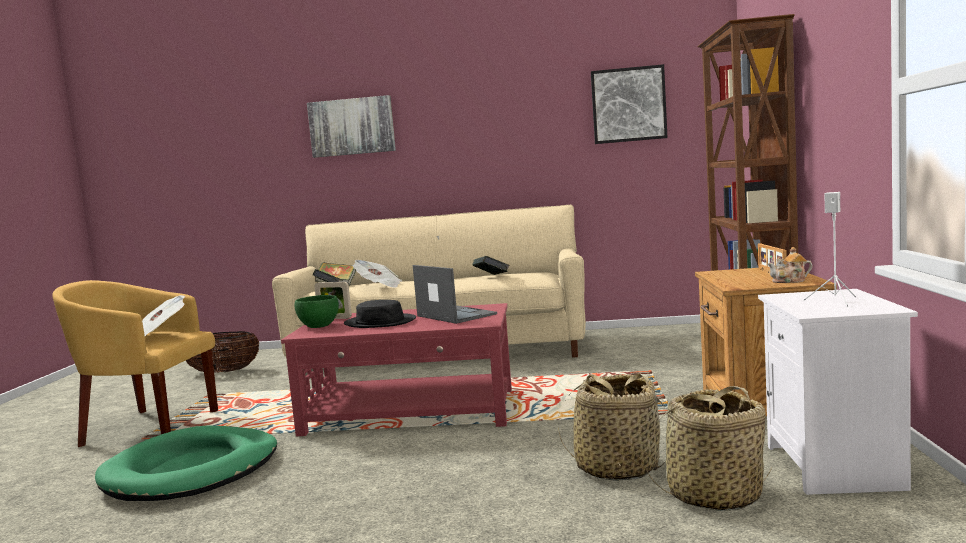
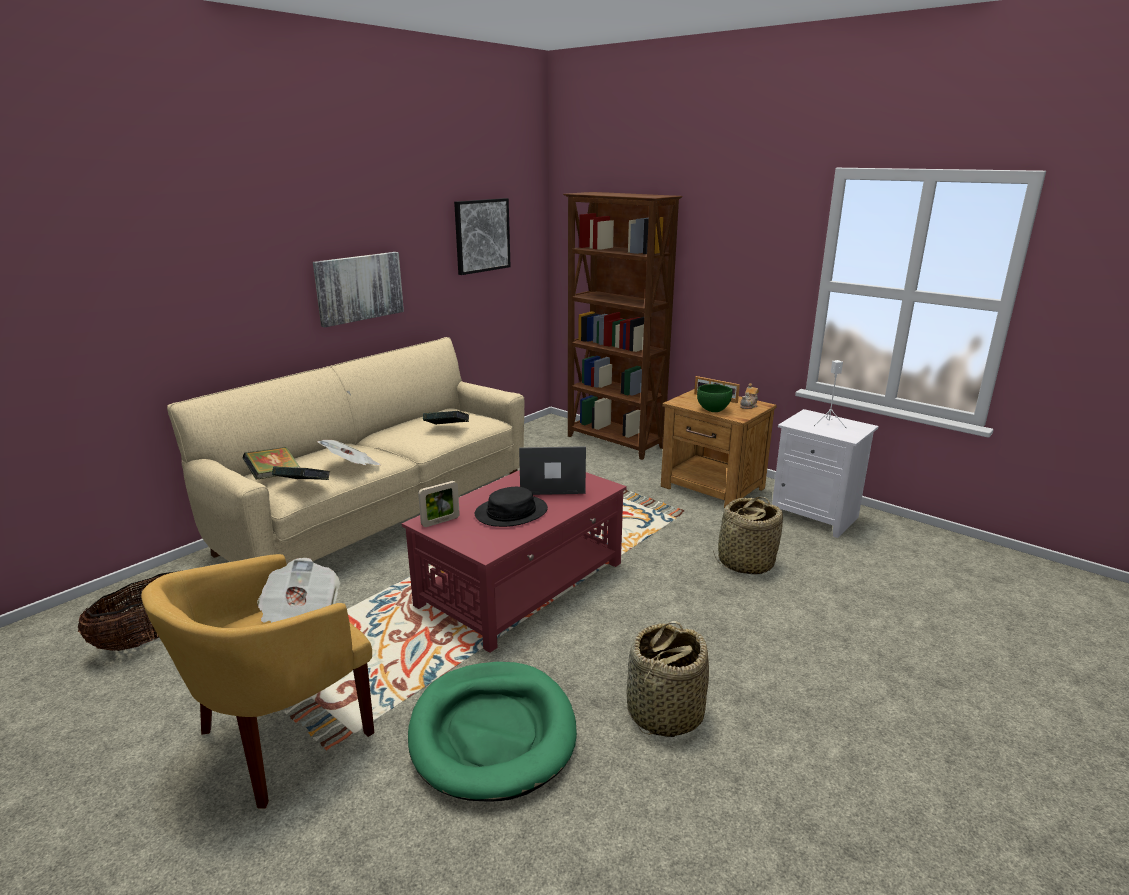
camera: 55 degrees left, 15 degrees up
green bowl [295,295,339,328] -> green bowl moved to [697,384,733,412]
picture [307,95,396,158] -> picture moved to [313,252,404,327]
basket [645,386,772,511] -> basket moved to [627,621,709,737]

